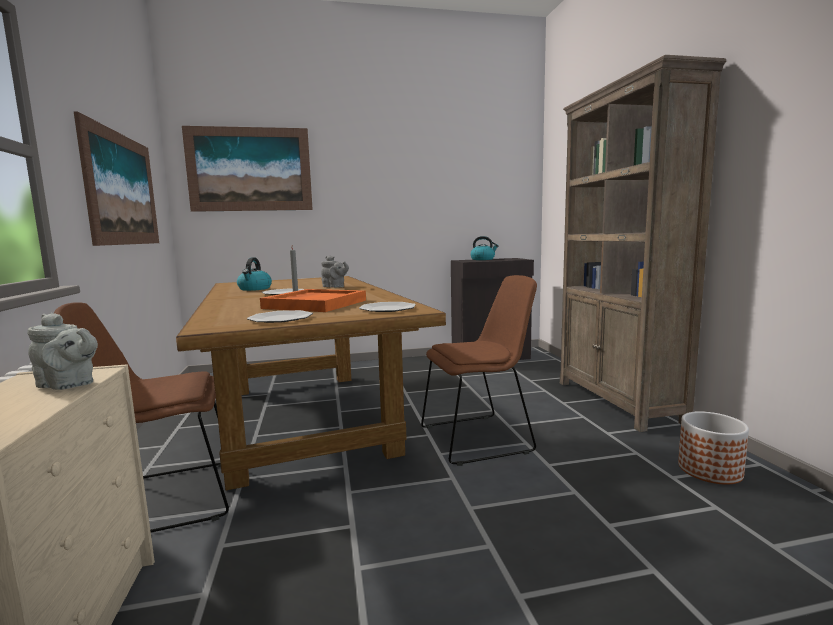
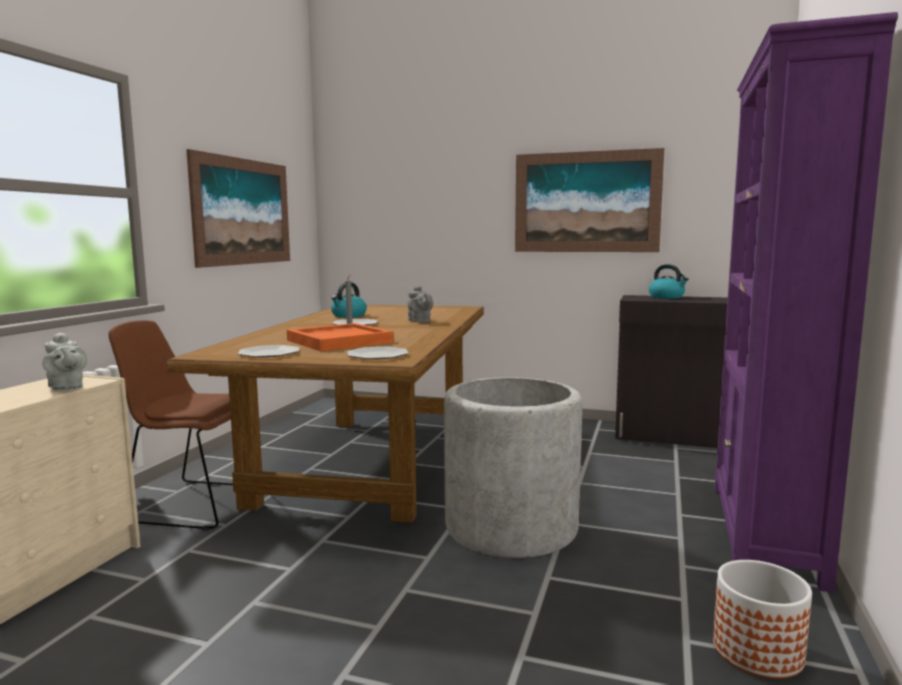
camera: 30 degrees right, 0 degrees up
picture [182,126,313,212] -> picture moved to [515,148,664,252]
brown chair [421,275,537,466] -> grey planter [444,377,582,558]
brown bookcase [560,55,726,432] -> purple bookcase [715,12,898,593]

